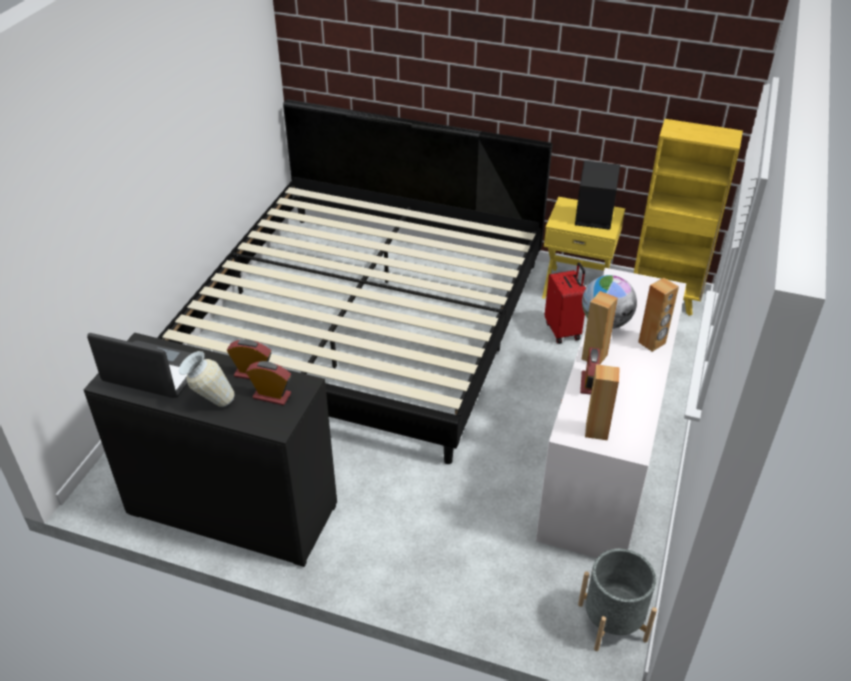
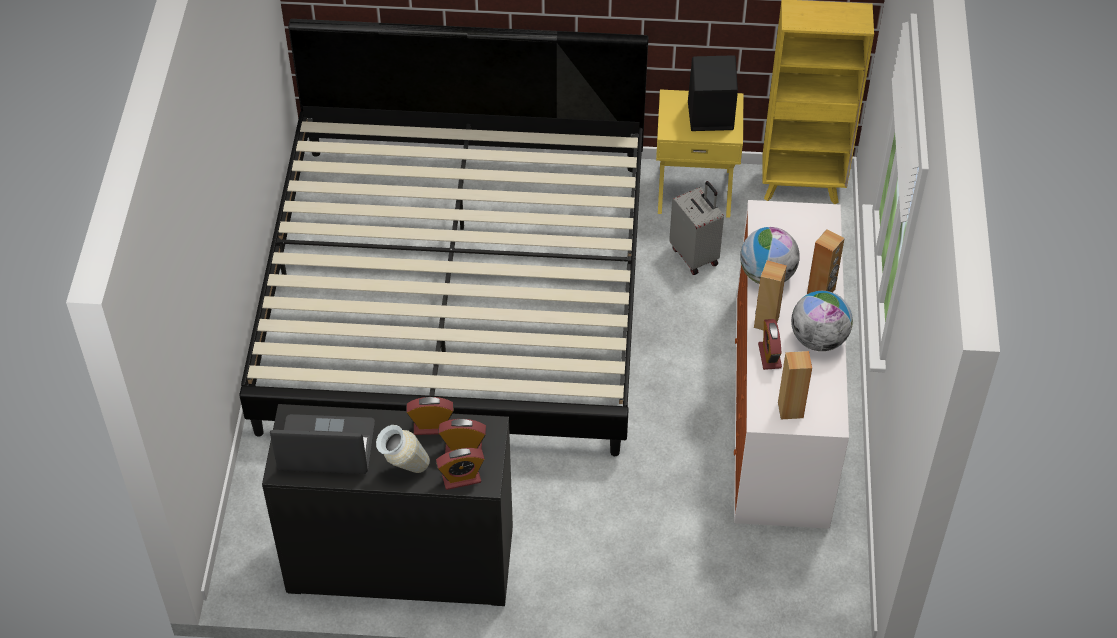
camera: 15 degrees left, 10 degrees up
red suitcase [545,262,586,344] -> grey suitcase [669,181,724,275]
grey planter [578,548,657,651] -> none
none -> alarm clock [436,448,485,490]
none -> globe [791,291,853,351]

